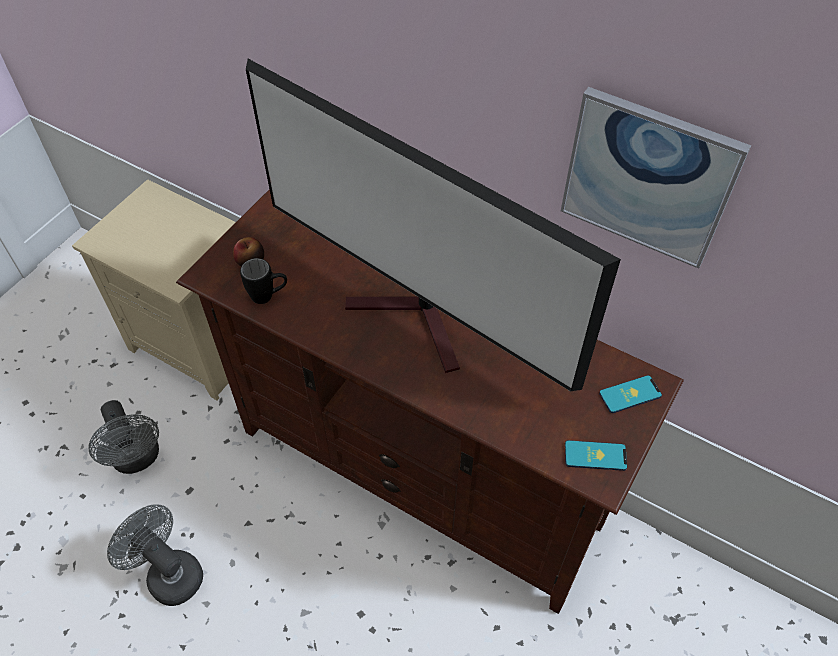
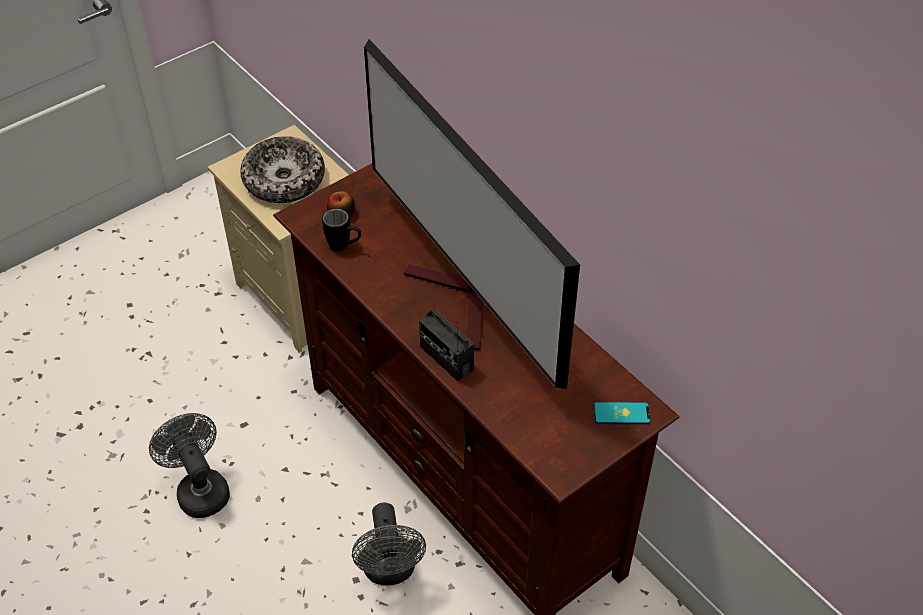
camera: 20 degrees right, 5 degrees down
grey fan [88,400,159,474] -> grey fan moved to [352,503,426,586]
picture [561,87,751,269] -> none
phone [565,440,627,471] -> none
none -> bowl [240,136,325,203]
none -> radio [419,309,474,381]

